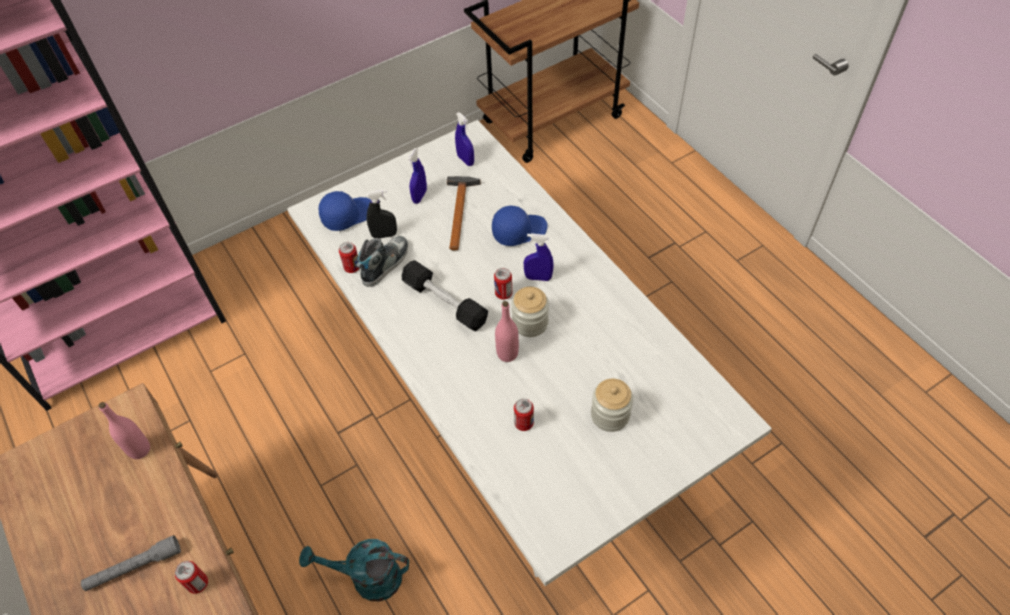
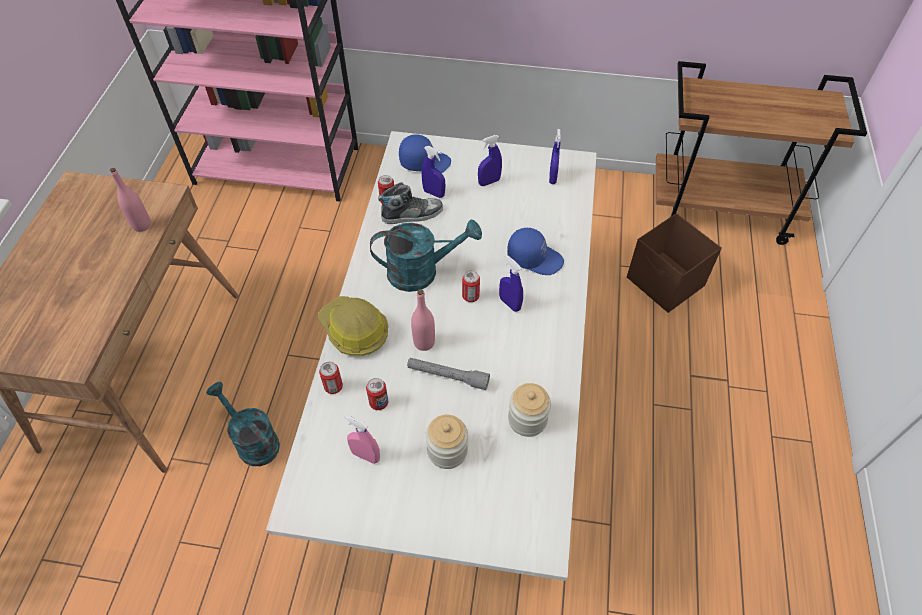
camera: 40 degrees right, 0 degrees up
grey flashlight [81,535,181,591] -> grey flashlight moved to [407,358,490,390]
can [175,561,208,594] -> can moved to [319,362,343,394]
black spray bottle [366,190,397,238] -> blue spray bottle [422,146,445,198]
black dumbbell [402,260,488,331] -> turquoise watering can [370,219,482,292]
hammer [447,176,481,251] -> none
jar [511,287,549,337] -> jar moved to [508,383,551,437]
none -> hard hat [318,296,388,356]
none -> pink spray bottle [344,415,380,464]
none -> brown storage box [627,213,722,313]

